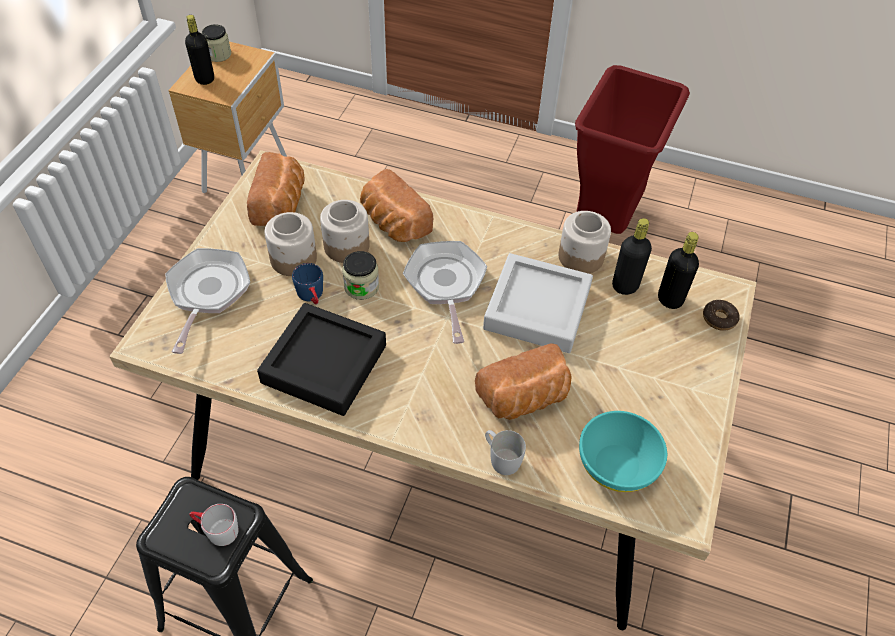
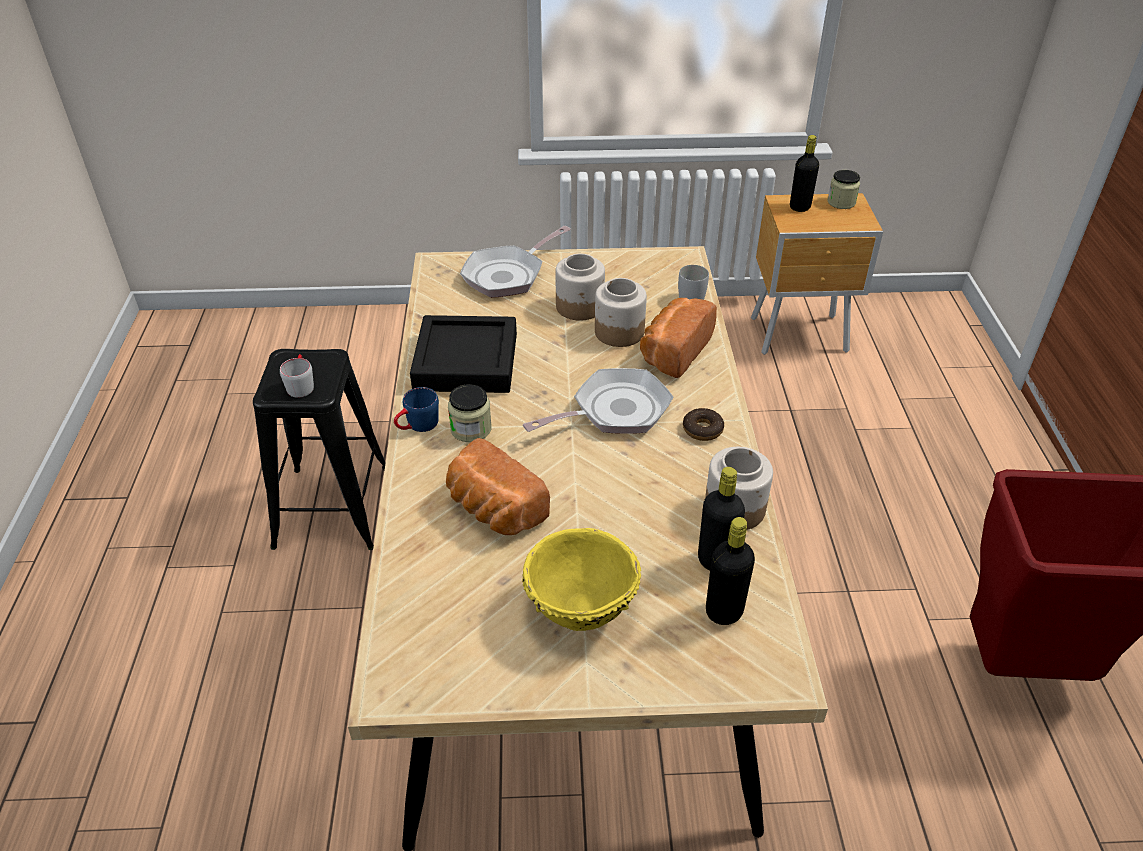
camera: 70 degrees right, 10 degrees down
frying pan [165,248,250,354] -> frying pan turned 150 degrees clockwise [460,226,571,298]
bread [247,152,304,226] -> none
blue mug [292,263,323,304] -> blue mug moved to [394,387,439,432]
jar [342,251,379,300] -> jar moved to [448,384,492,442]
grey tray [483,253,593,353] -> none
white mug [485,430,526,475] -> white mug moved to [678,265,709,300]
turquoise bowl [579,411,667,492] -> none
donut [703,300,740,331] -> donut moved to [683,408,724,441]
none -> yellow bowl [522,528,641,631]

